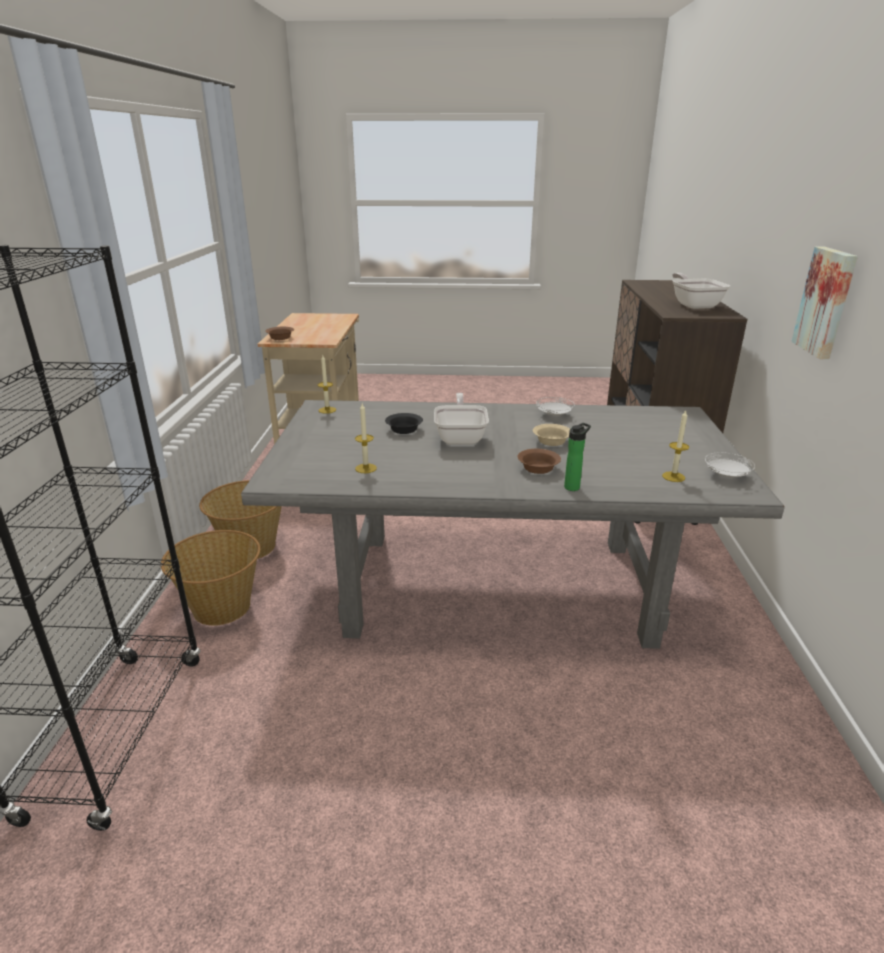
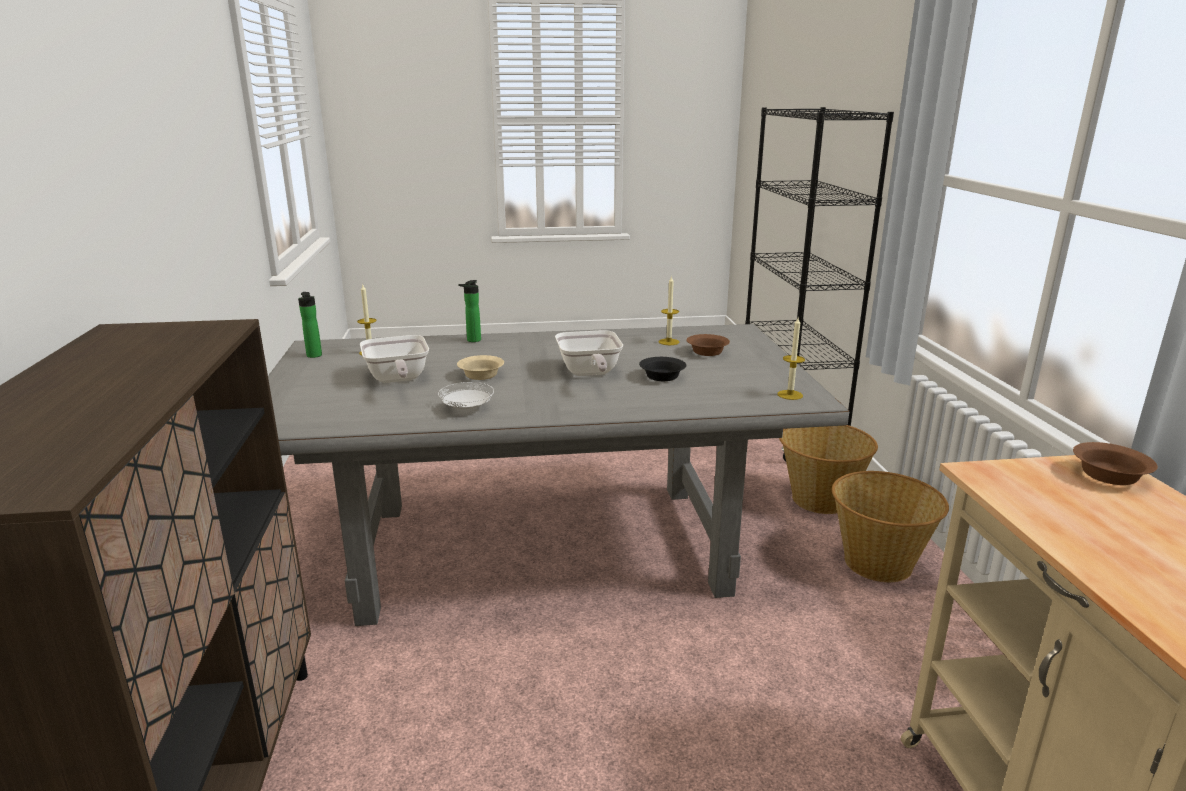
camera: 170 degrees right, 5 degrees down
brown bowl [518,449,561,474] -> brown bowl moved to [686,334,730,356]
frying pan [672,273,730,309] -> frying pan moved to [360,335,429,383]
white plate [705,452,755,477] -> bottle [298,292,322,358]
picture [791,246,858,359] -> none

